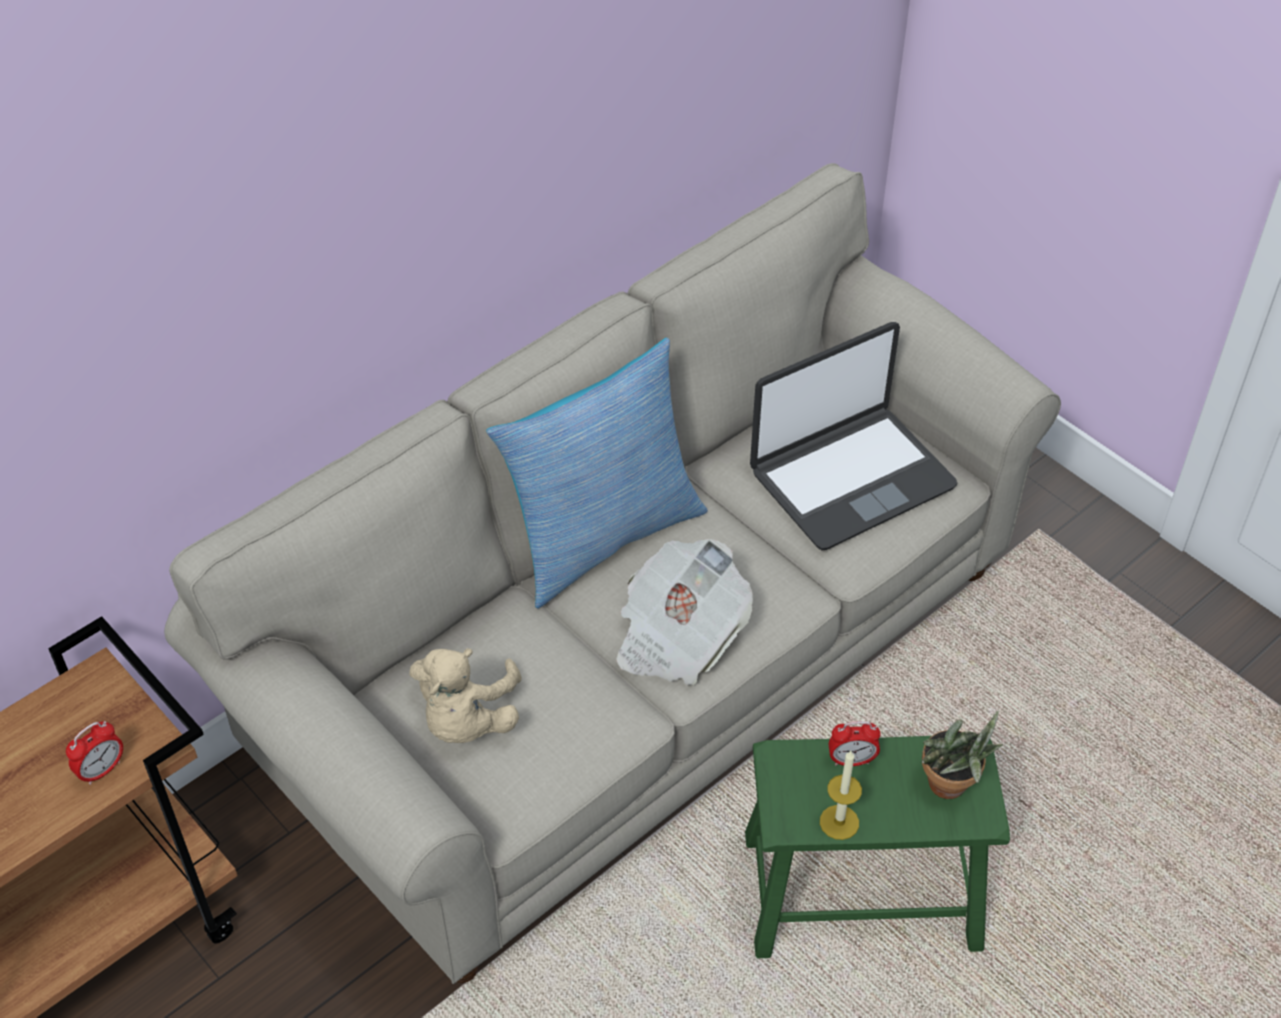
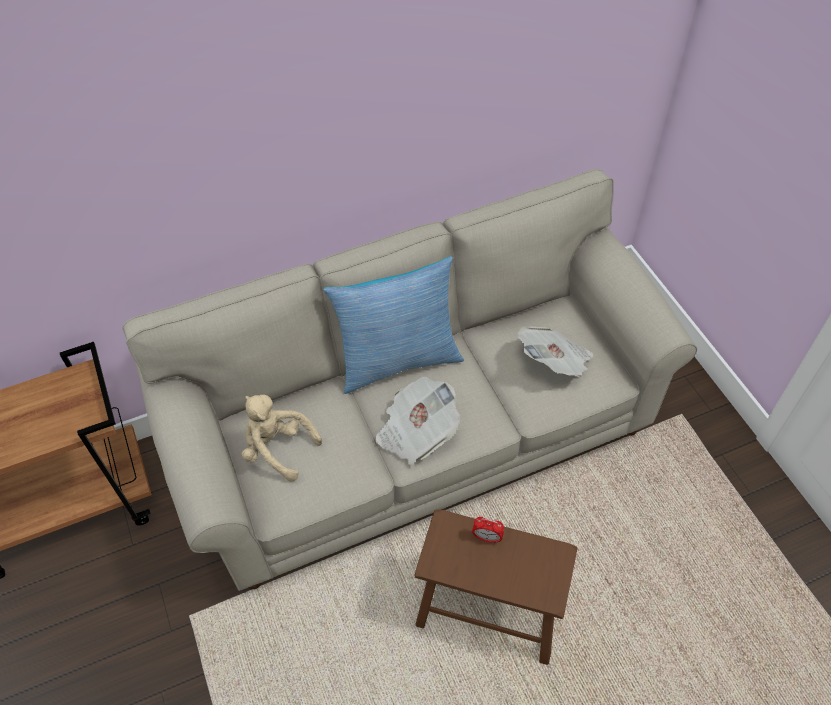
camera: 20 degrees right, 5 degrees up
alarm clock [66,721,123,785] -> none
beige plush toy [409,648,522,743] -> beige plush toy turned 90 degrees clockwise [242,395,322,481]
green stool [745,736,1010,958] -> brown stool [415,509,577,665]
laptop [750,322,958,550] -> newspaper [517,326,594,377]
candle [820,751,862,840] -> none
potted plant [922,711,1003,799] -> none

